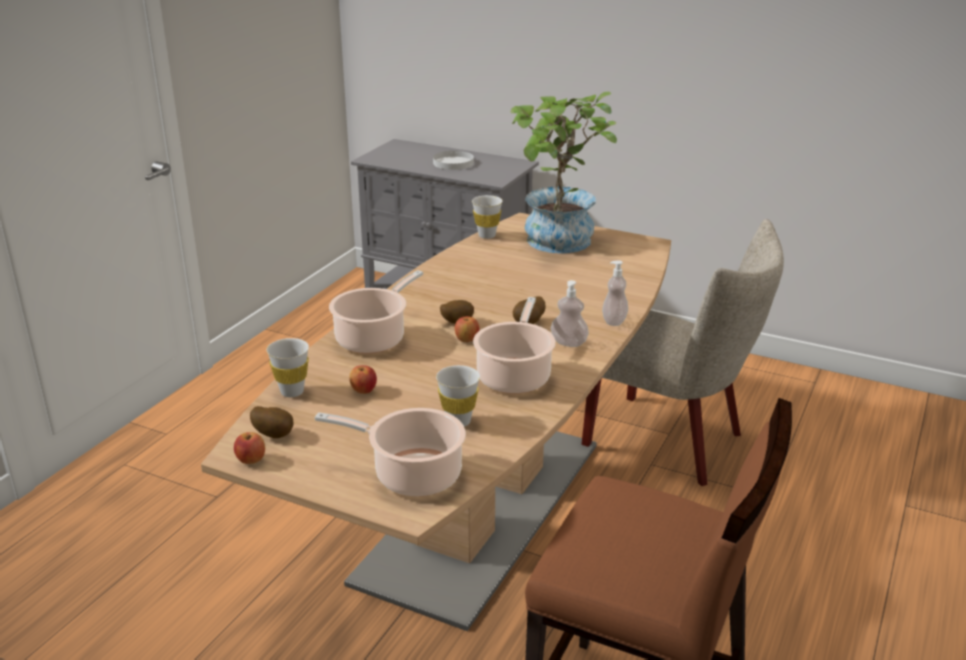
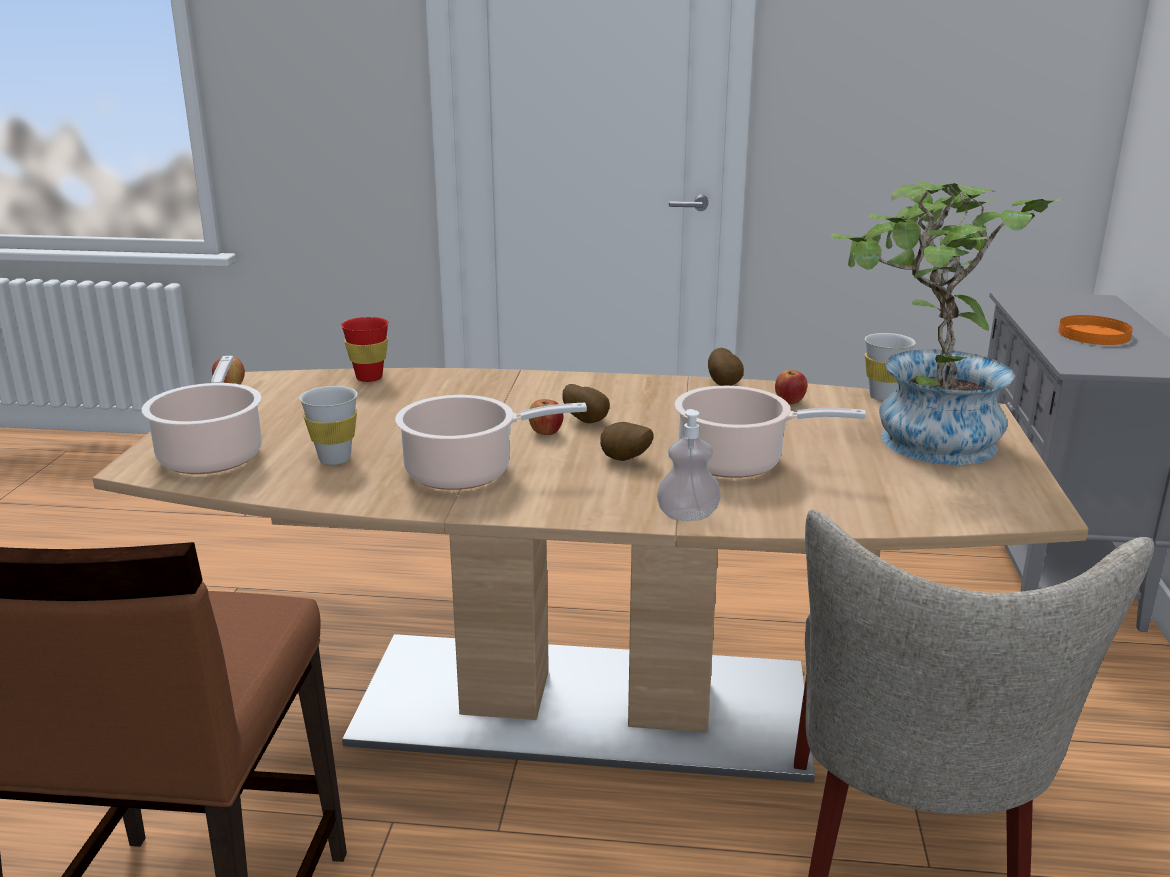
camera: 70 degrees right, 5 degrees down
potato [250,406,294,438] -> potato moved to [708,348,744,386]
white cup [266,338,309,397] -> red cup [341,317,389,382]
cooking pot [329,270,423,353] -> cooking pot moved to [675,386,866,478]
apple [349,365,377,394] -> apple moved to [775,370,807,404]
white plate [433,151,474,170] -> orange plate [1058,315,1133,345]
soap dispenser [551,280,589,347] -> none

